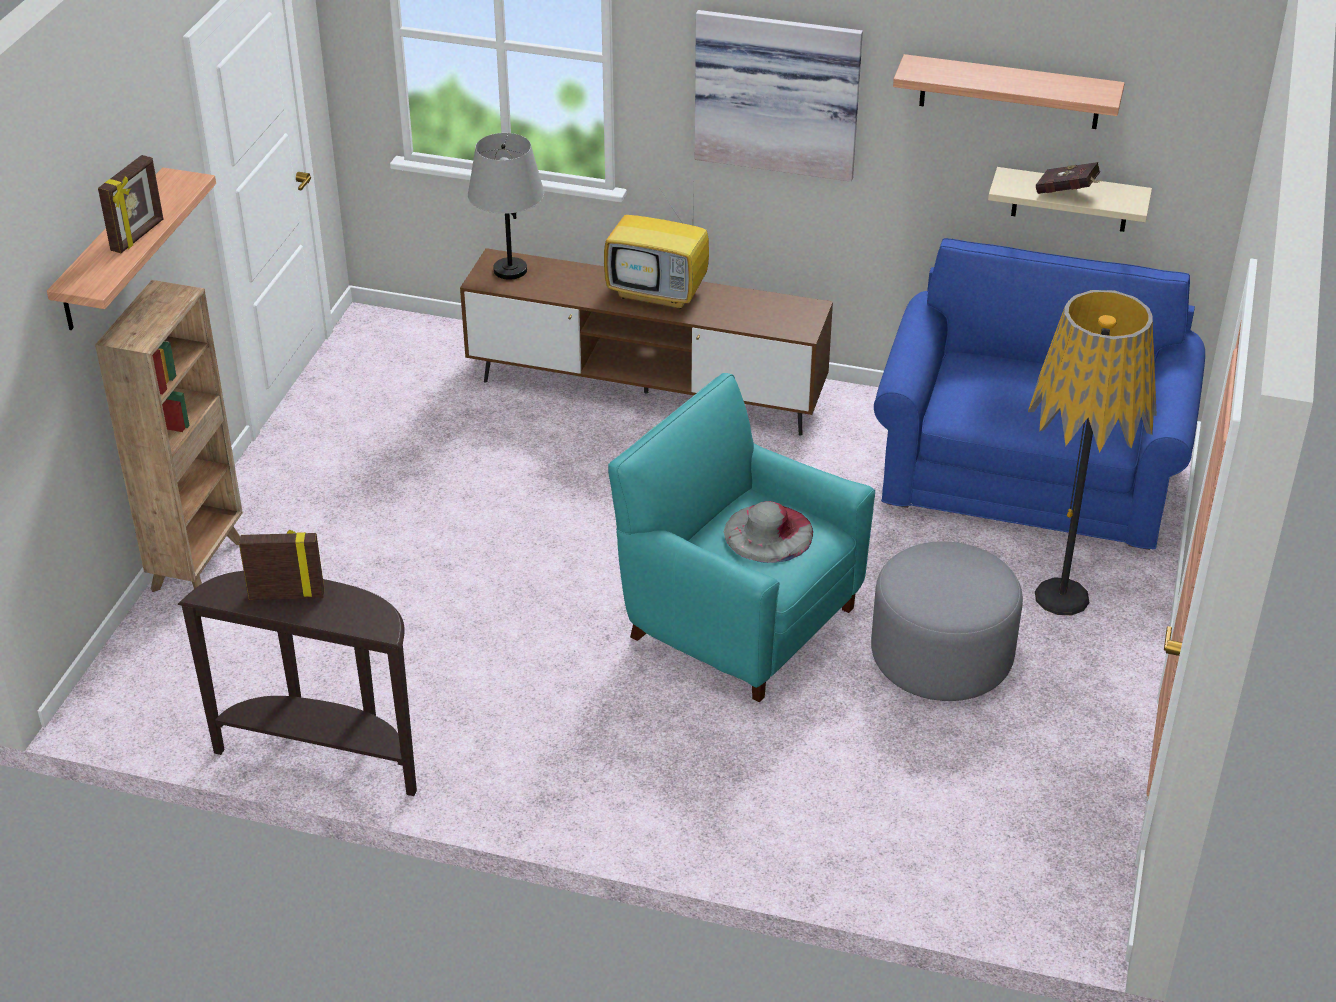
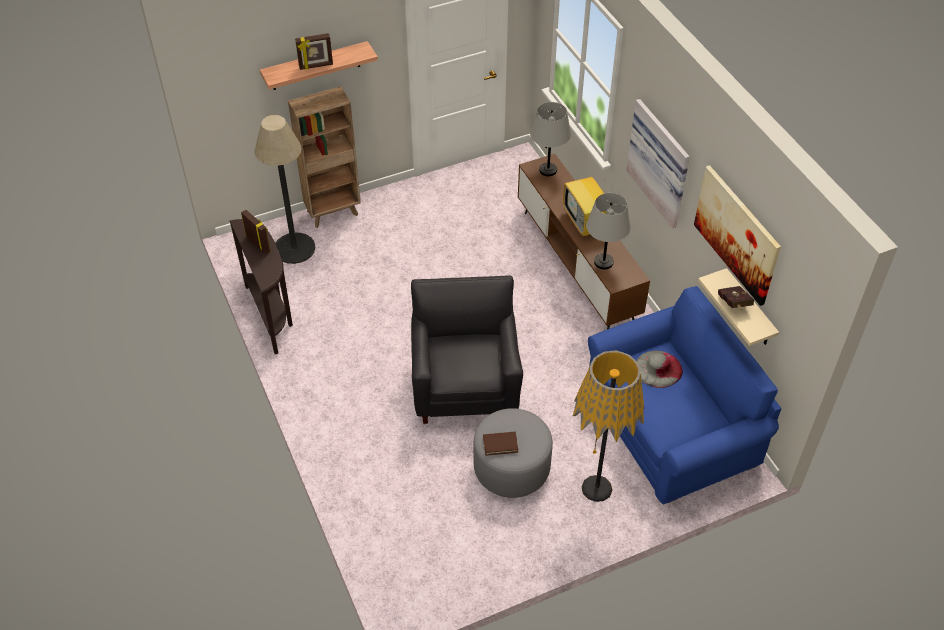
camera: 50 degrees right, 10 degrees up
turquoise armchair [608,373,875,702] -> black armchair [411,276,523,424]
grey hat [723,501,813,563] -> grey hat moved to [636,350,683,388]
shelf [893,54,1125,129] -> picture [694,165,781,306]
none -> floor lamp [254,115,315,264]
none -> brown book [483,432,519,456]
none -> grey table lamp [586,193,631,269]

